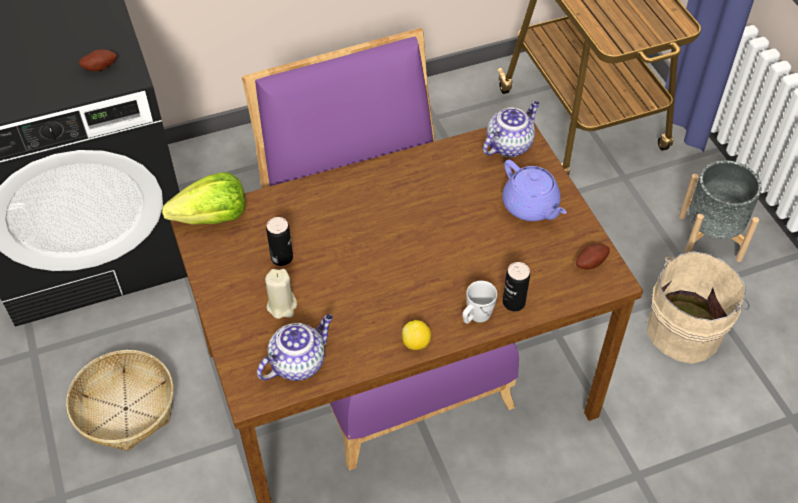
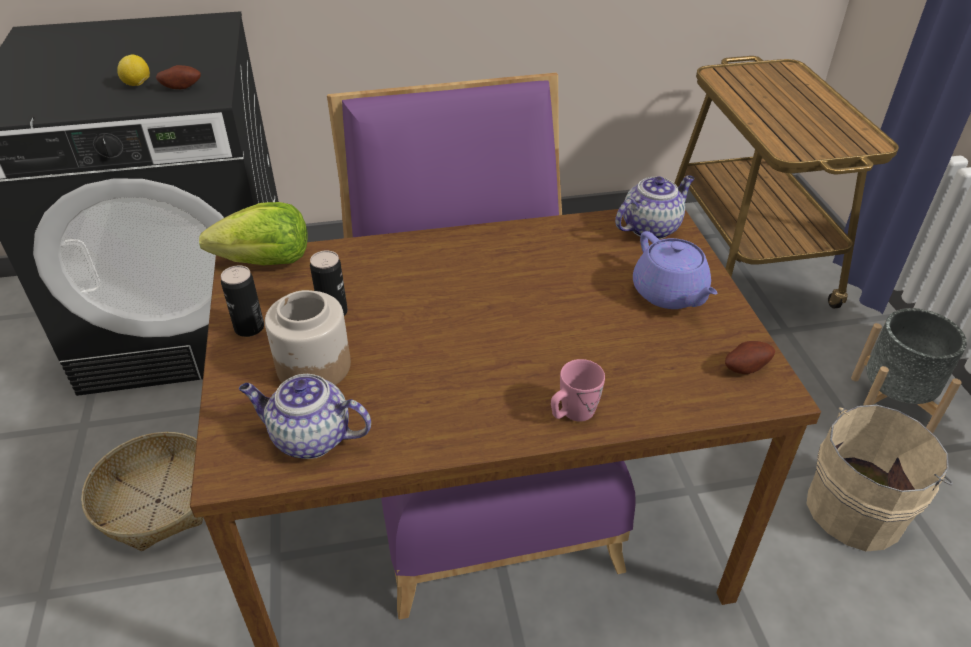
camera: 10 degrees right, 10 degrees down
teapot [257,314,333,381] -> teapot turned 135 degrees counterclockwise [239,374,371,459]
beige candle [265,269,297,319] -> jar [265,290,351,385]
lemon [402,320,431,350] -> lemon moved to [117,55,150,86]
white mug [462,281,497,324] -> pink mug [551,359,605,422]
can [503,262,530,311] -> can moved to [221,265,264,337]

